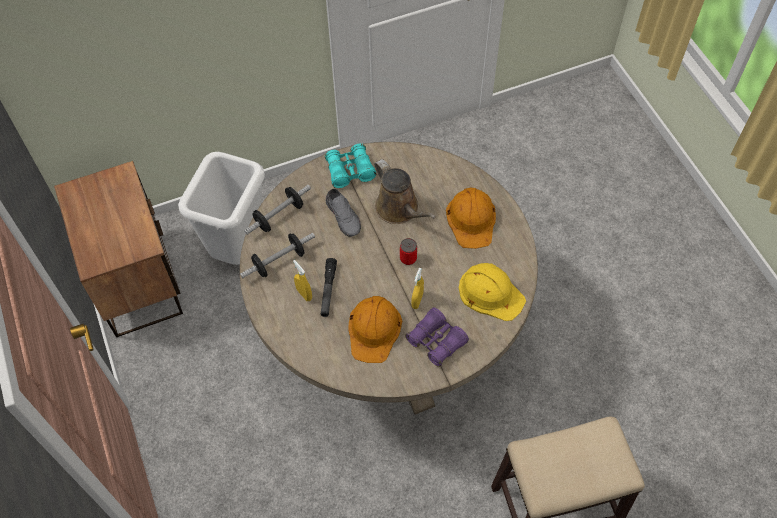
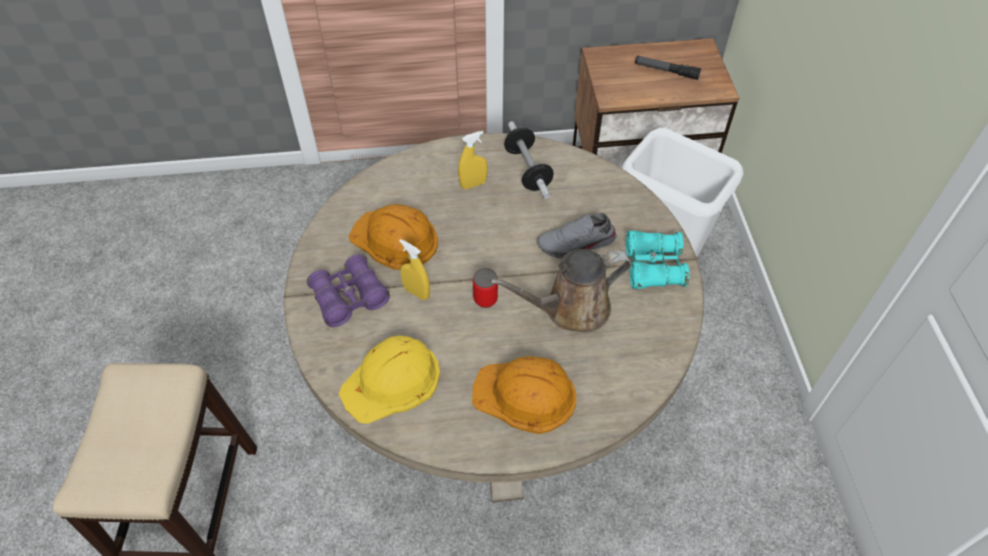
camera: 105 degrees right, 5 degrees down
dumbbell [244,185,311,235] -> none
flashlight [321,258,337,317] -> flashlight moved to [635,56,701,80]

